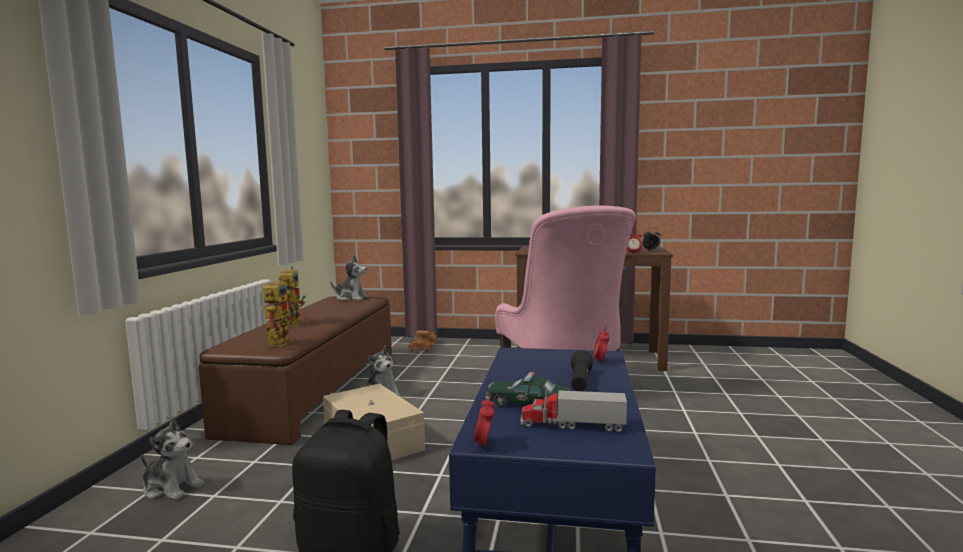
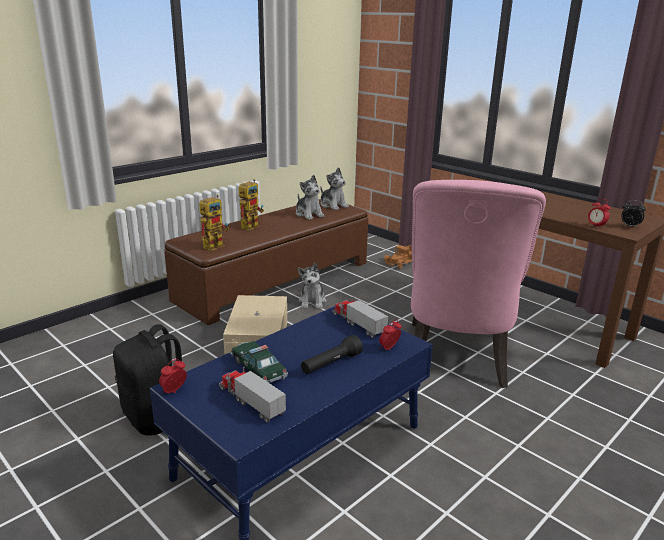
camera: 35 degrees right, 15 degrees up
plush toy [141,417,204,500] -> plush toy moved to [296,175,324,220]
none -> toy truck [333,297,388,338]

